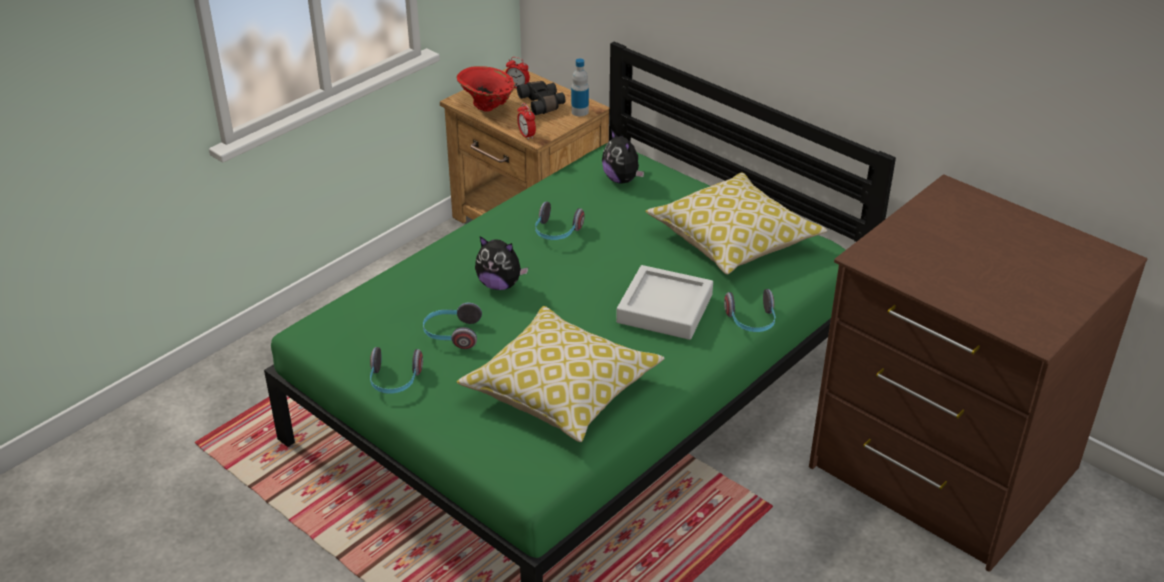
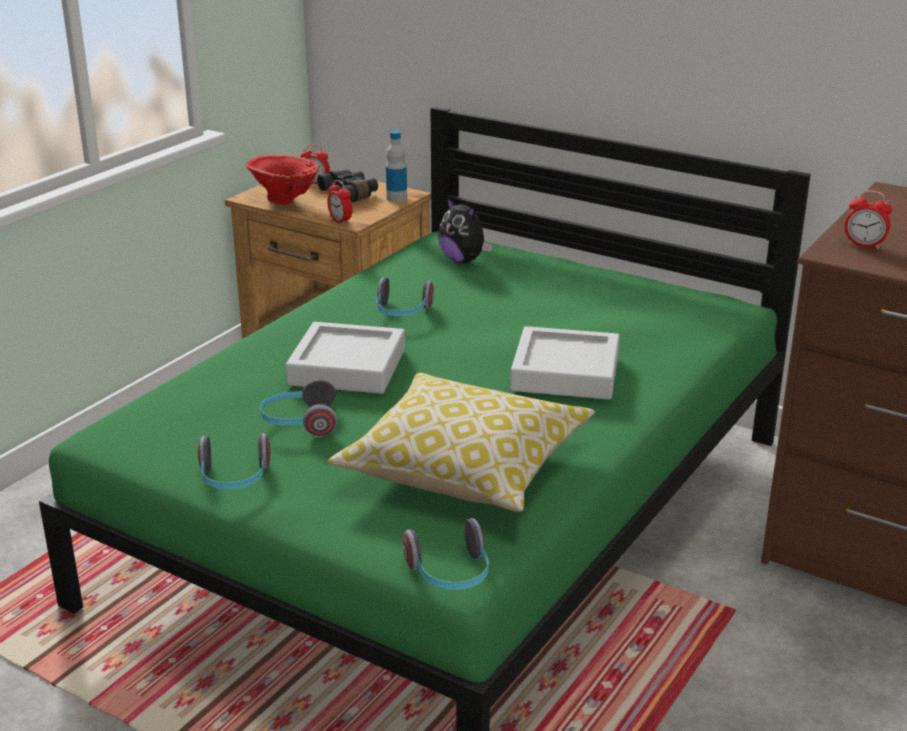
camera: 10 degrees left, 10 degrees down
plush toy [475,236,528,290] -> grey tray [286,322,405,394]
pillow [646,172,827,274] -> none
headphones [724,289,776,332] -> headphones moved to [403,518,489,590]
none -> alarm clock [845,190,892,249]

